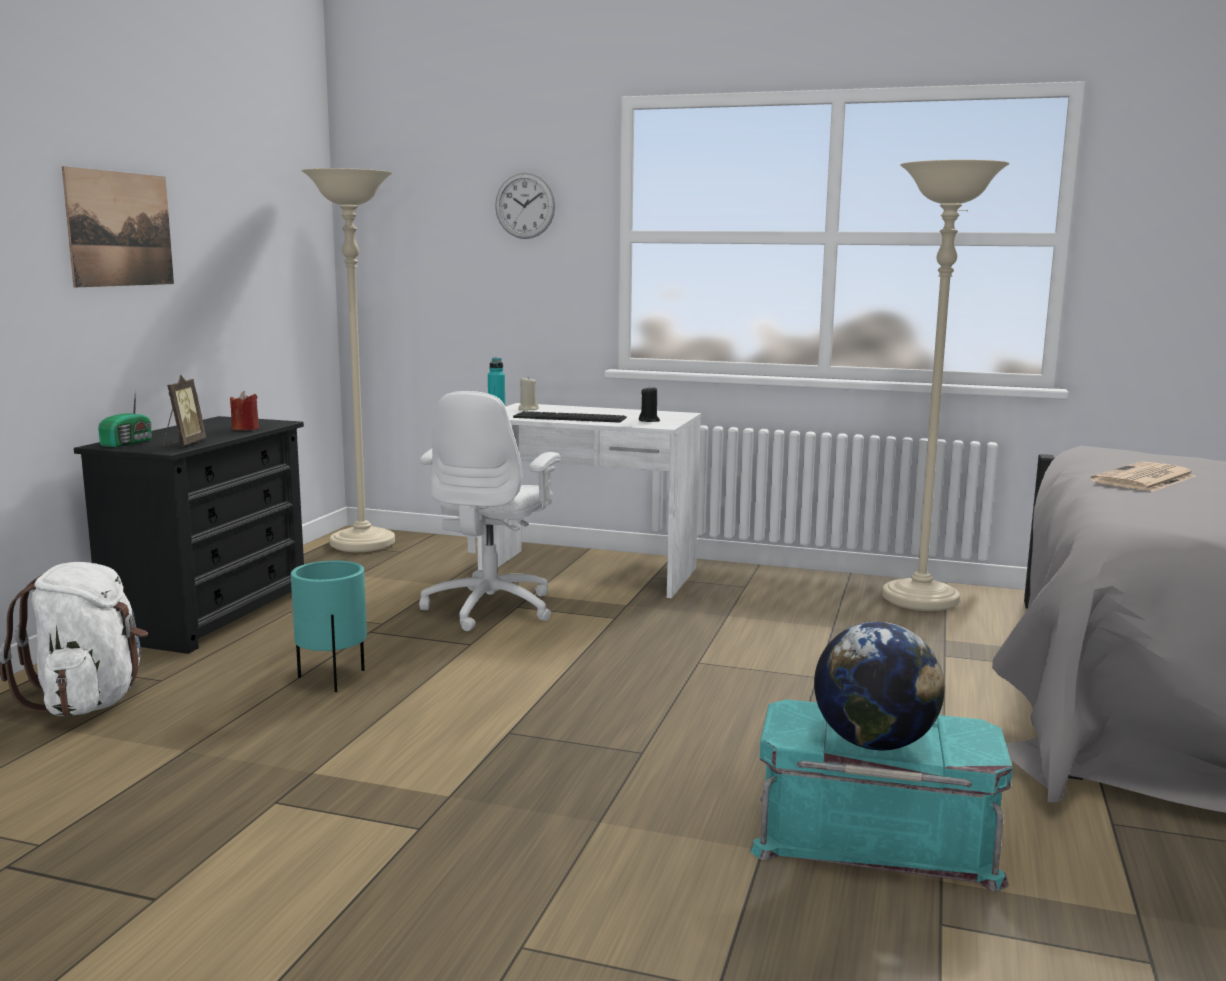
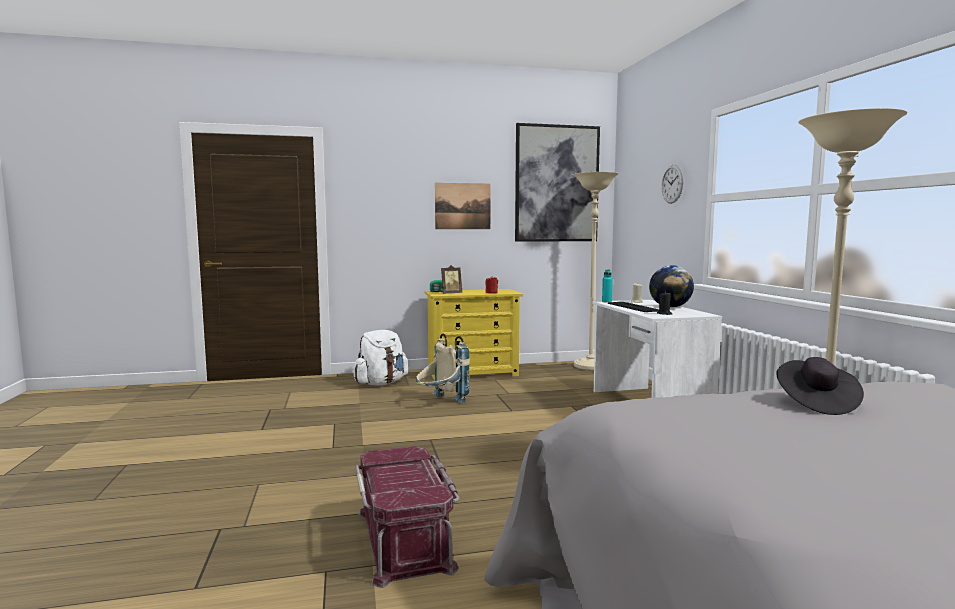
camera: 60 degrees right, 5 degrees down
black dresser [74,416,304,654] -> yellow dresser [424,289,523,380]
turquoise planter [291,561,367,692] -> beige backpack [416,333,470,403]
white office chair [419,391,561,631] -> none
turquoise storage box [750,699,1013,892] -> red storage box [355,446,459,588]
globe [814,622,945,750] -> globe moved to [649,265,694,308]
newspaper [1090,461,1196,492] -> black hat [776,357,864,415]
none -> picture [515,123,600,242]

